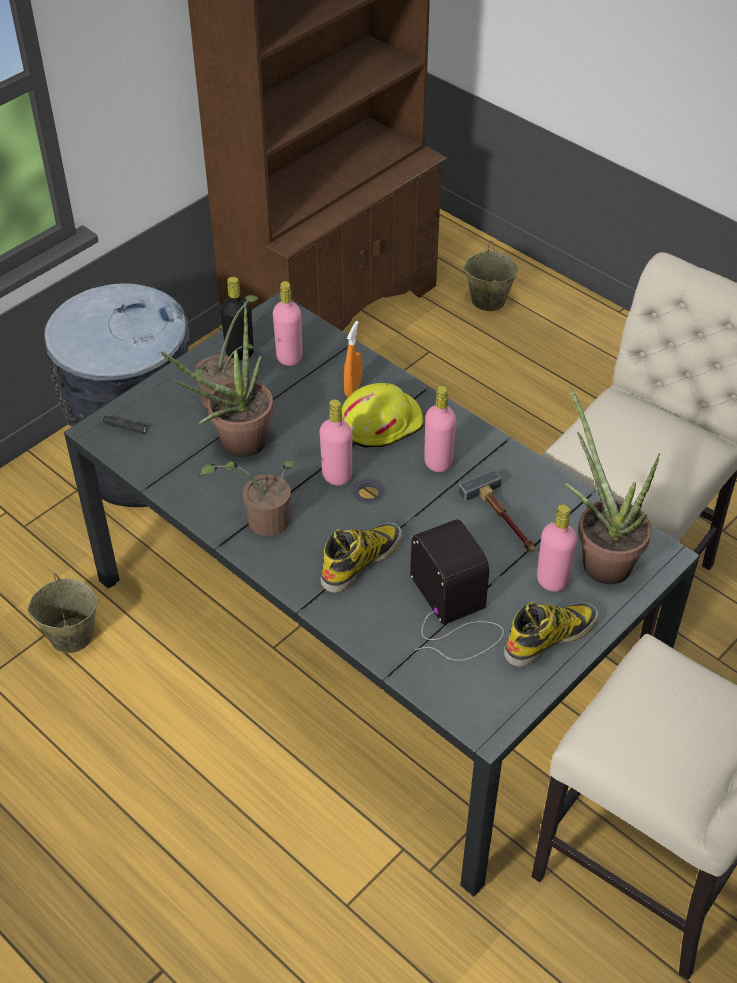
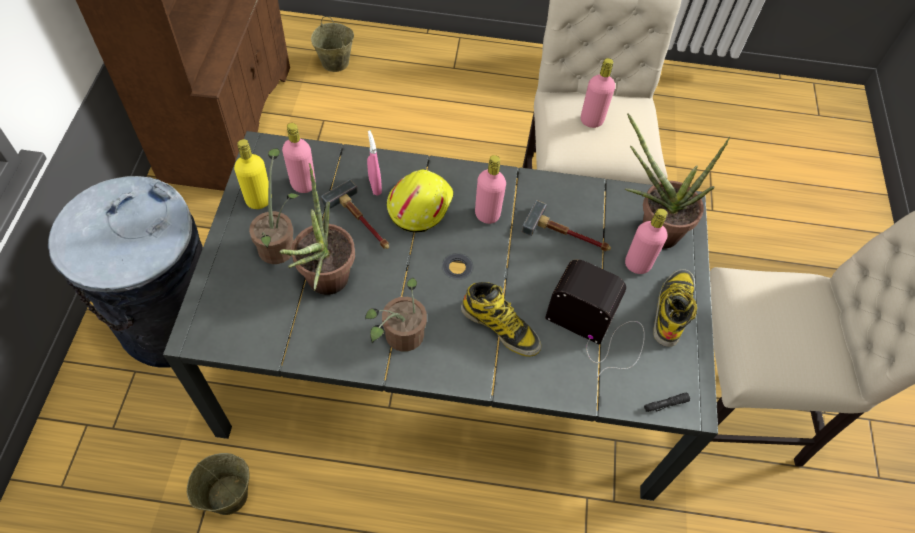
camera: 40 degrees left, 10 degrees up
black flashlight [102,416,148,434] -> black flashlight moved to [644,393,690,412]
black bottle [220,277,254,360] -> yellow bottle [234,139,272,209]
pink bottle [320,399,352,485] -> pink bottle moved to [581,58,615,128]
boot [320,523,403,593] -> boot turned 120 degrees clockwise [461,282,541,357]
orange spray bottle [344,321,362,397] -> pink spray bottle [367,131,382,195]
none -> hammer [321,179,389,249]

